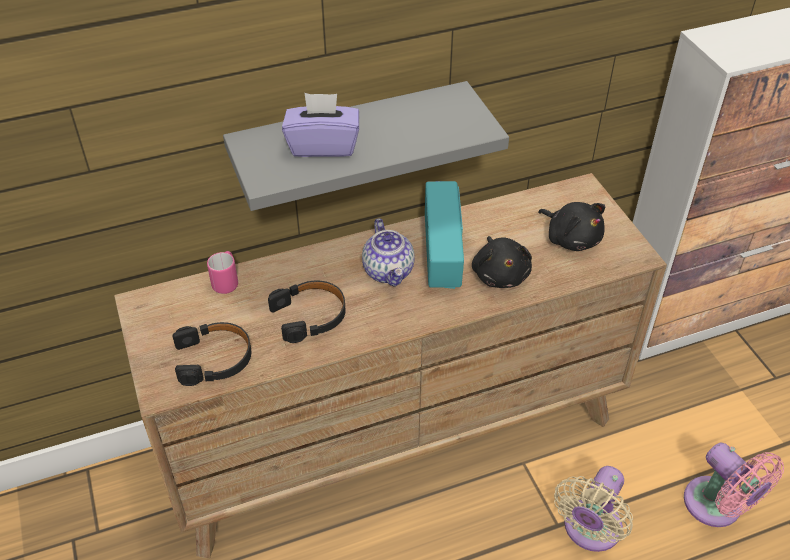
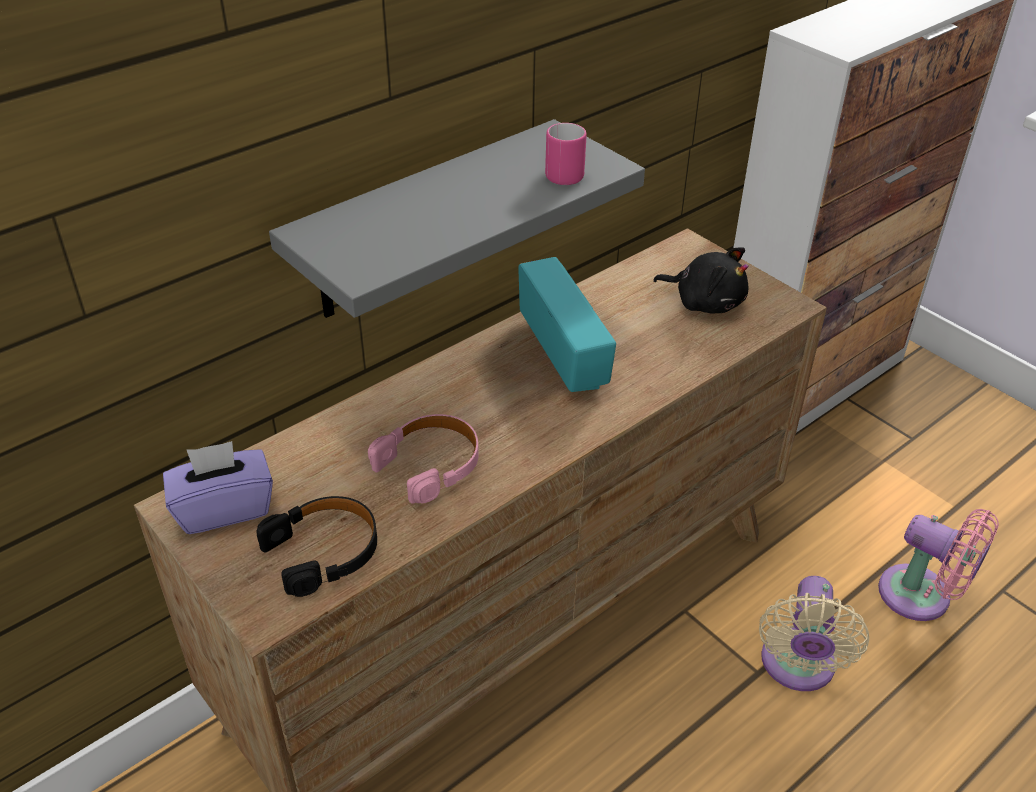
camera: 20 degrees left, 5 degrees down
pink mug [207,251,238,294] -> pink mug moved to [545,123,587,185]
black headphones [268,281,345,343] -> pink headphones [368,414,479,504]
purple tissue box [282,93,359,157] -> purple tissue box moved to [163,441,273,534]
teapot [362,218,415,287] -> none
black plush toy [472,236,532,288] -> none

